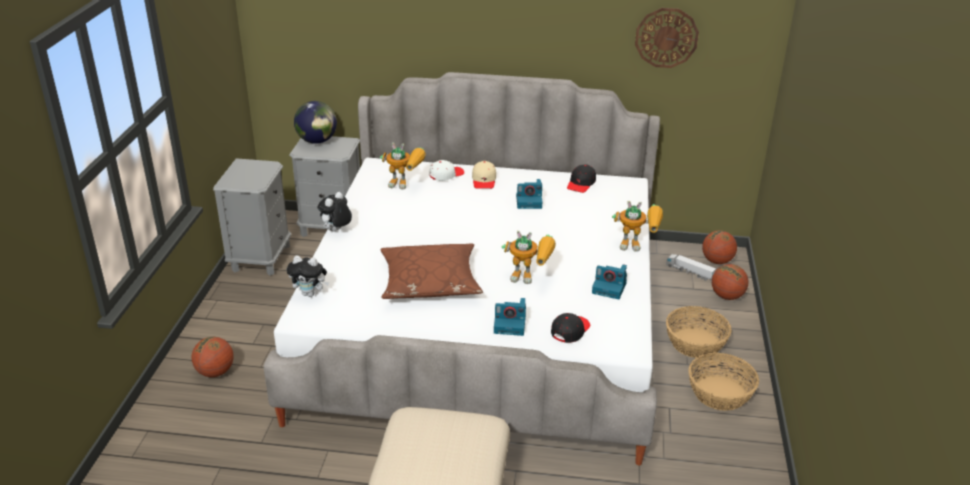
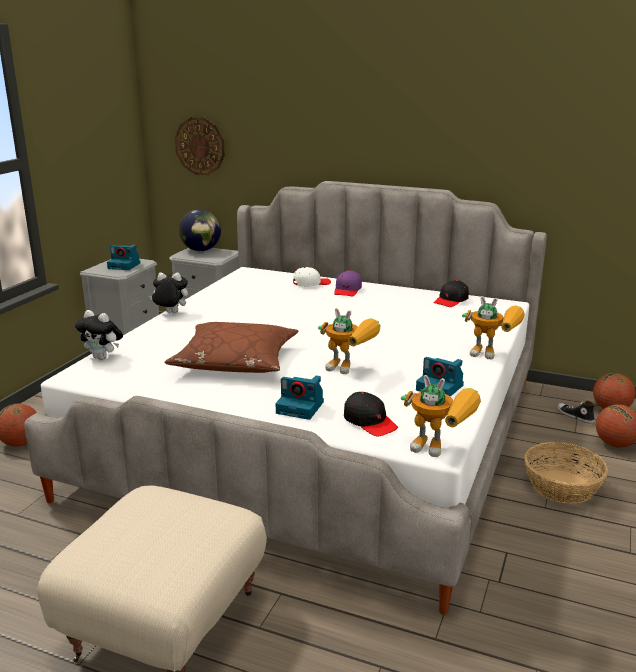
camera: 15 degrees right, 10 degrees down
plush toy [317,192,352,232] -> plush toy turned 45 degrees clockwise [150,273,188,313]
toy robot [380,143,426,189] -> toy robot moved to [401,375,481,457]
beige cap [472,161,496,189] -> purple cap [334,270,362,297]
camera [516,179,542,209] -> camera moved to [107,245,140,270]
black cap [551,313,590,343] -> black cap turned 90 degrees clockwise [344,392,398,437]
wall clock [635,8,699,68] -> wall clock moved to [175,117,225,176]
toy truck [666,254,716,281] -> shoe [557,400,595,424]
basket [688,353,759,411] -> none

